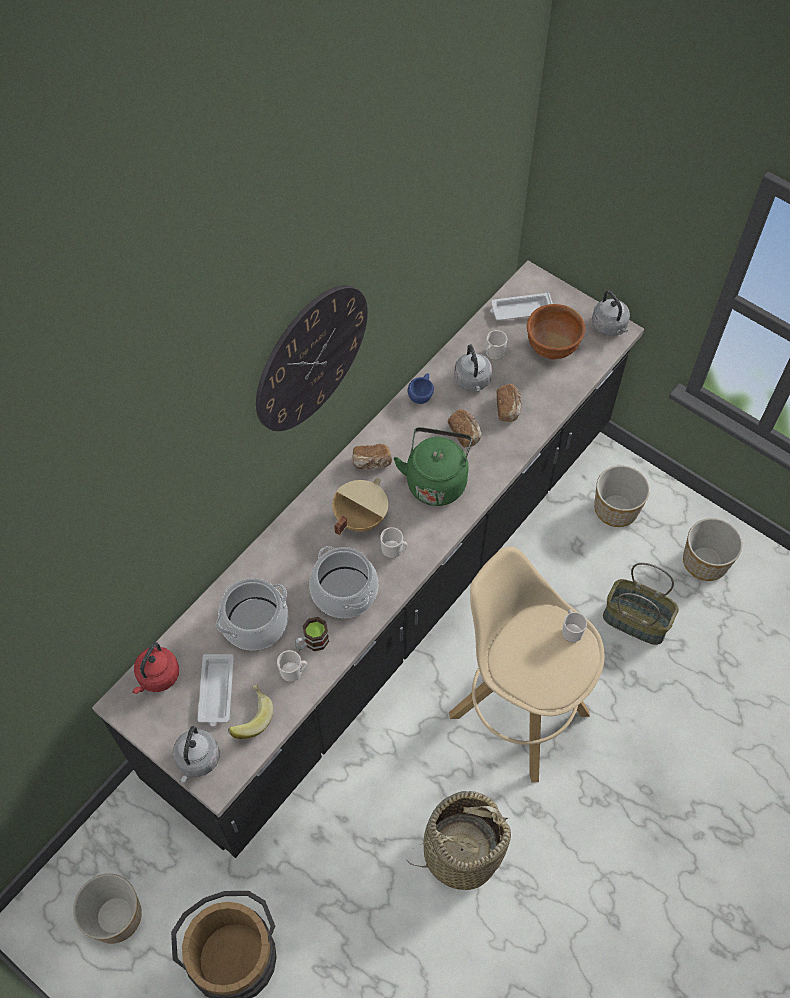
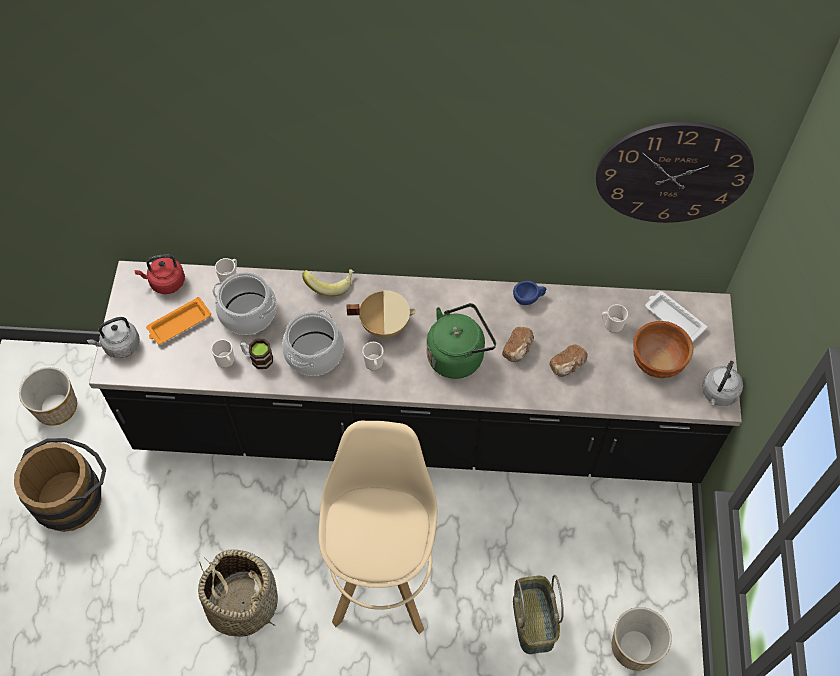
camera: 55 degrees right, 0 degrees up
white tray [198,654,234,726] -> orange tray [147,297,211,345]
banana [228,684,273,739] -> banana moved to [302,269,354,297]
wall clock [256,285,368,431] -> wall clock moved to [596,121,754,223]
bread [353,444,392,470] -> none
grey kettle [454,344,492,392] -> none
mug [562,609,587,642] -> mug moved to [215,258,237,282]
planter [594,465,650,527] -> none

